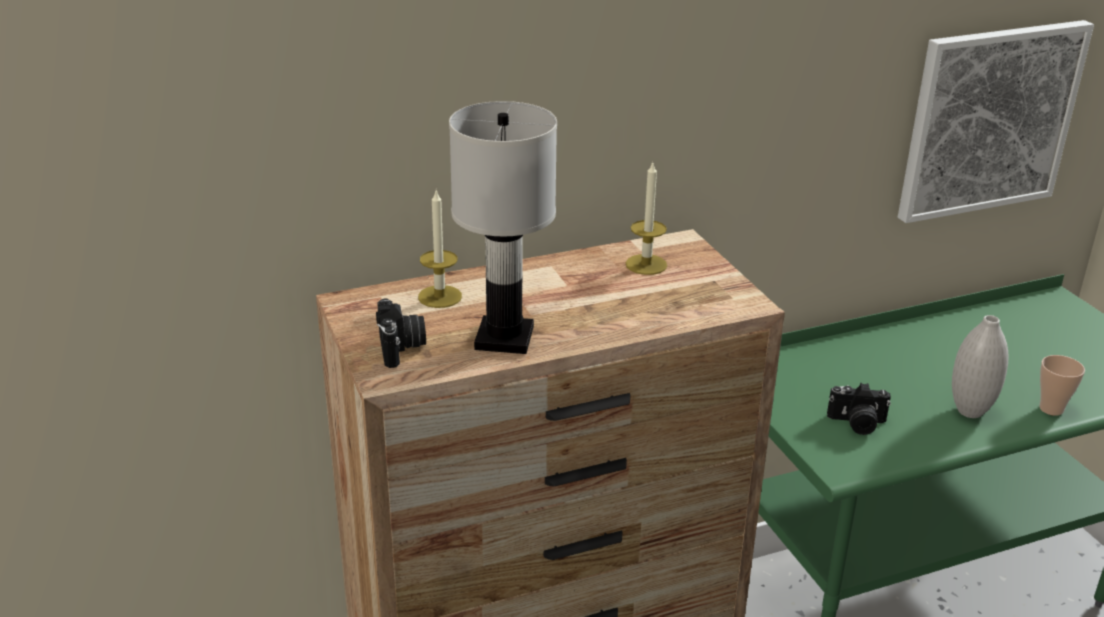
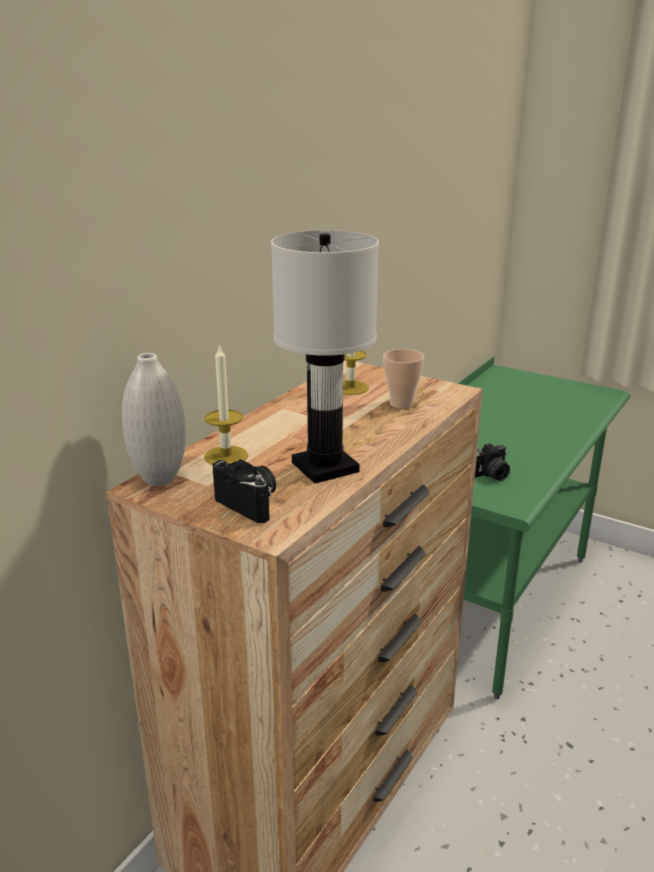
camera: 35 degrees left, 5 degrees down
picture [898,20,1094,223] -> none
white vase [952,315,1009,418] -> white vase moved to [122,353,186,486]
cup [1039,355,1085,416] -> cup moved to [383,349,424,409]

